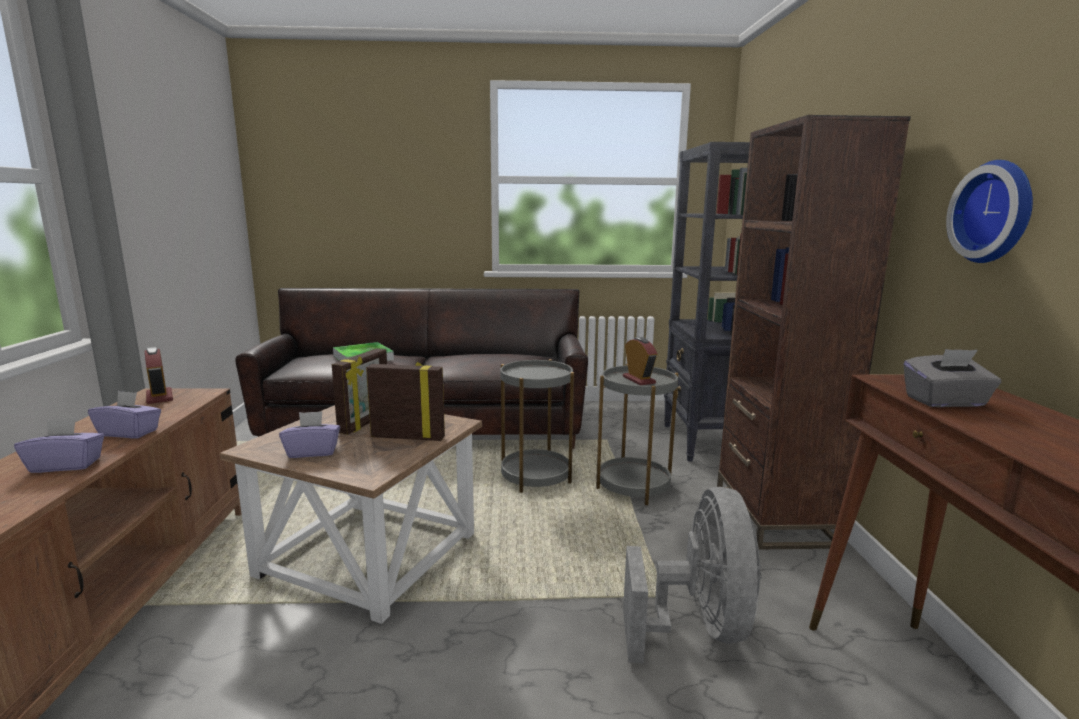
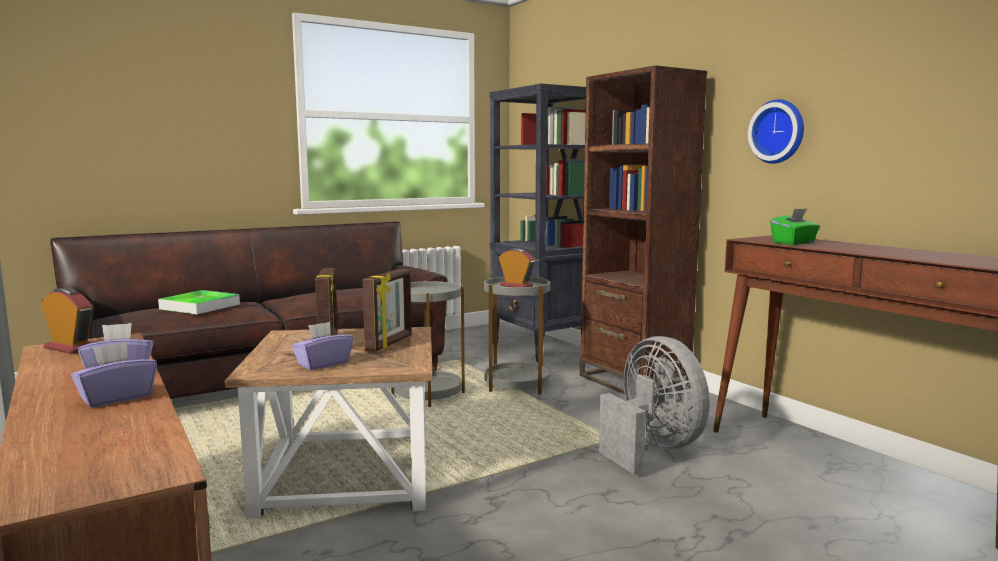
camera: 30 degrees left, 5 degrees down
picture frame [366,362,445,441] -> picture frame turned 135 degrees clockwise [362,269,412,352]
grey tissue box [903,349,1001,407] -> green tissue box [770,208,820,245]

